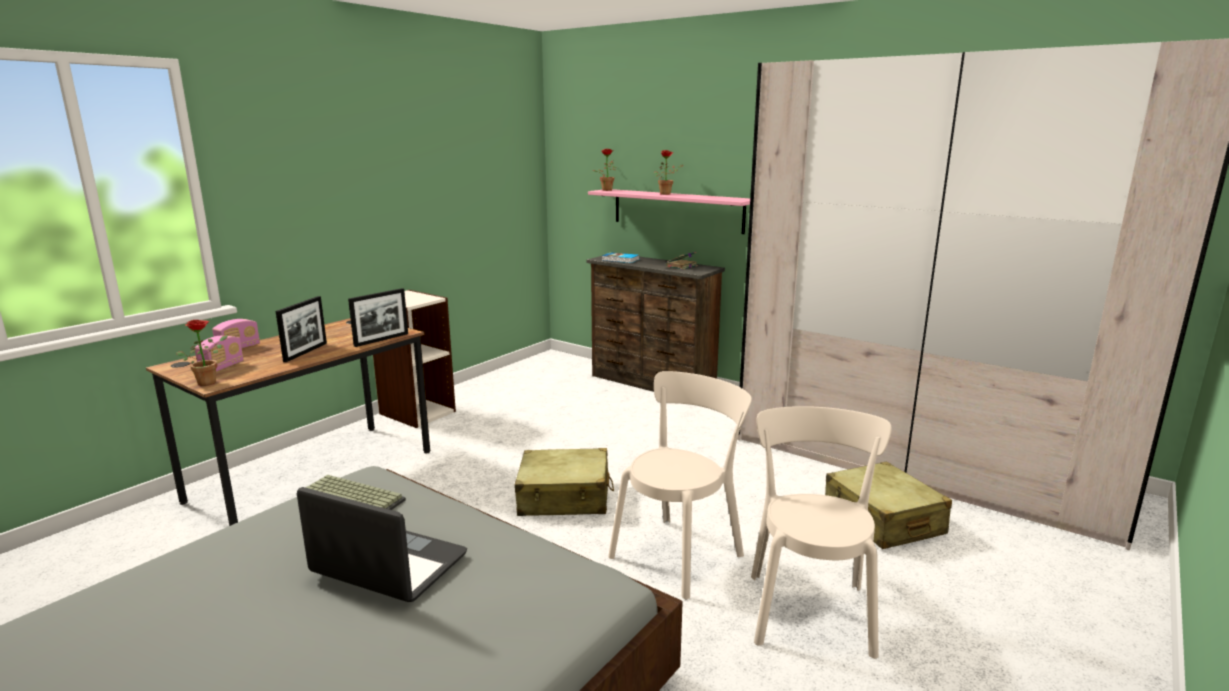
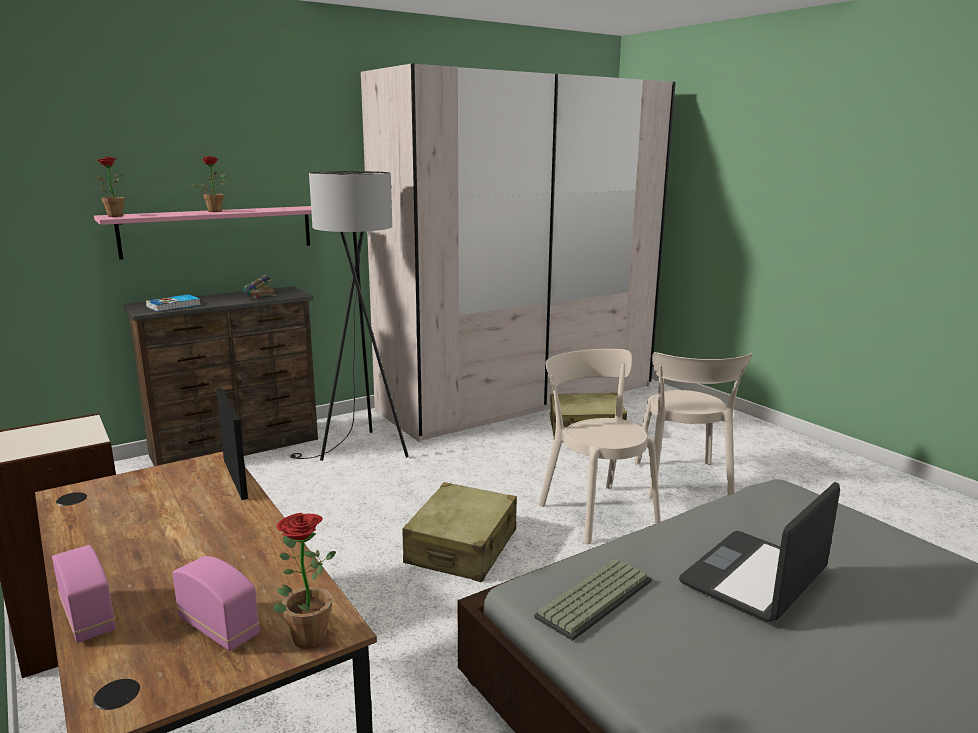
camera: 70 degrees left, 0 degrees up
picture frame [276,296,327,362] -> none
beige chair [751,406,892,659] -> beige chair turned 120 degrees counterclockwise [634,352,753,498]
none -> grey floor lamp [290,171,409,461]

